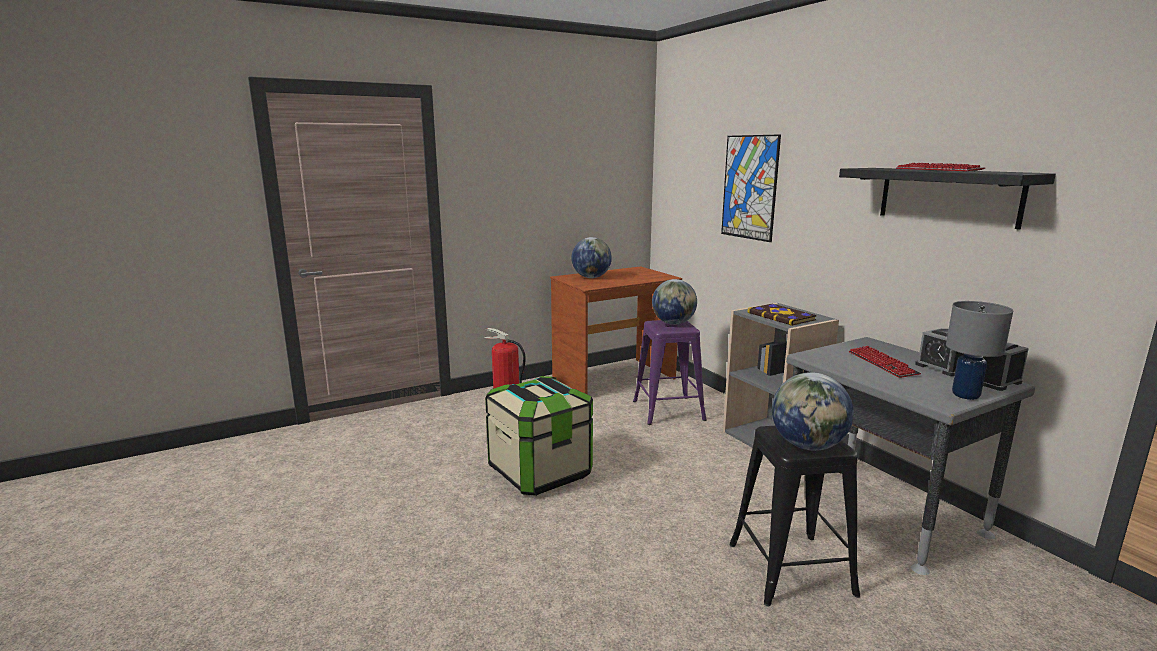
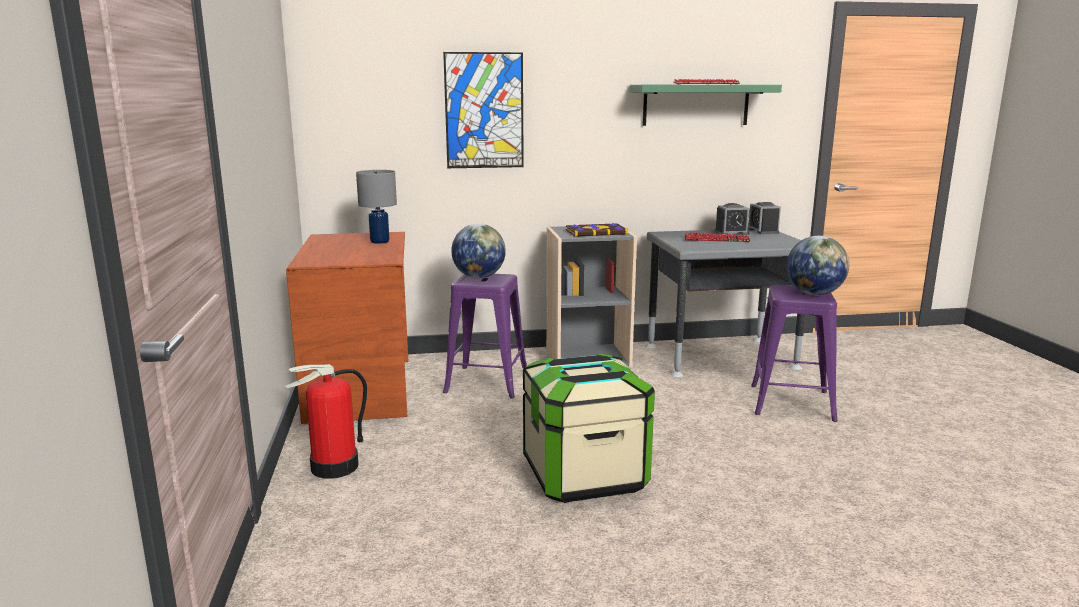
camera: 70 degrees left, 0 degrees up
globe [571,237,612,278] -> none
black stool [730,426,860,607] -> purple stool [751,285,838,422]
black shelf [839,168,1056,230] -> green shelf [629,85,782,126]
grey table lamp [946,301,1013,400] -> grey table lamp moved to [356,170,397,244]

